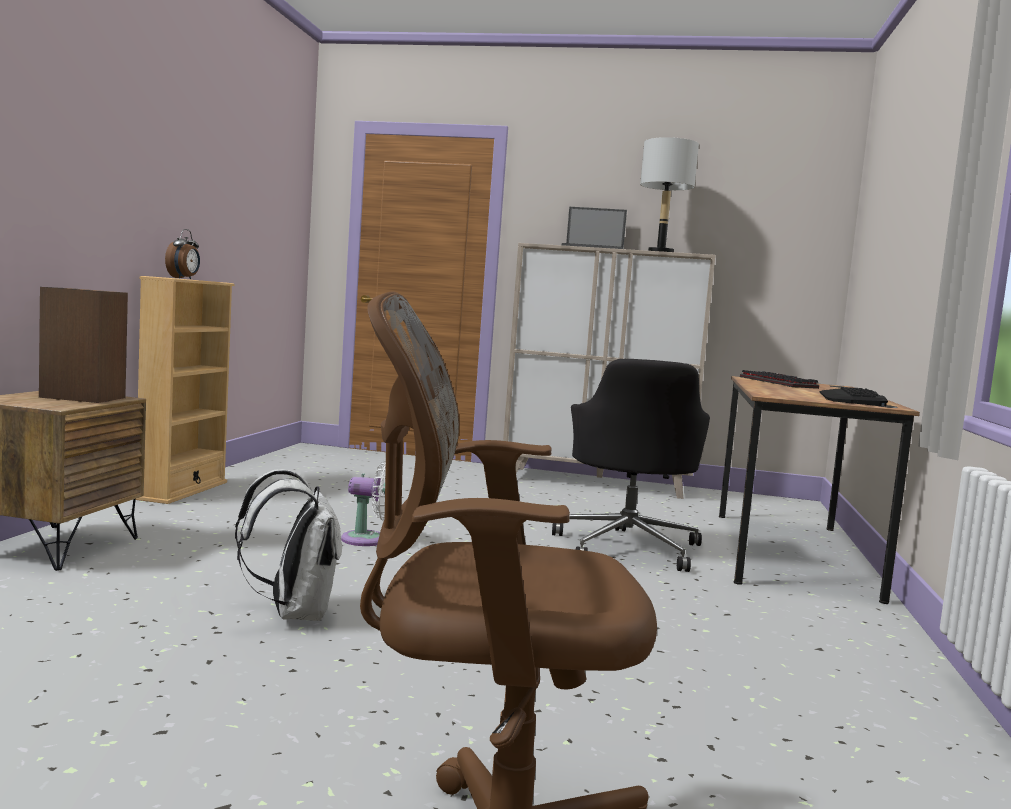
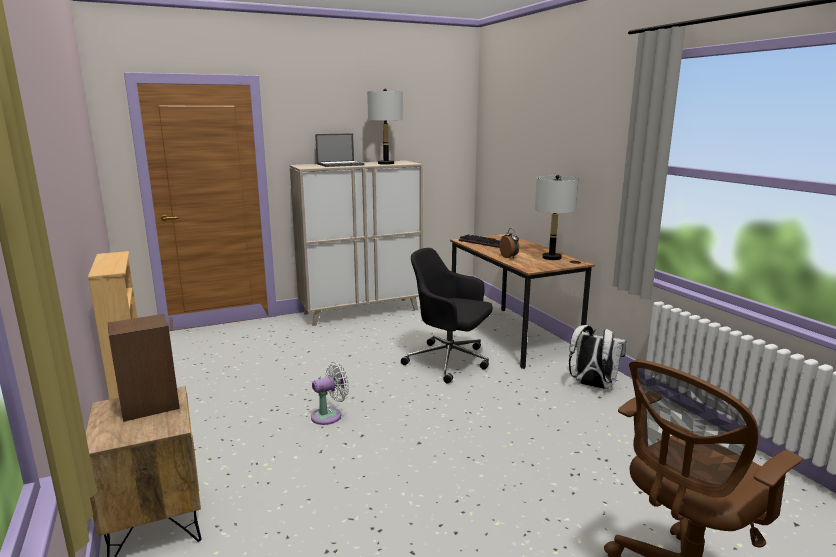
camera: 35 degrees left, 10 degrees up
alarm clock [165,229,200,279] -> alarm clock moved to [499,228,519,259]
white backpack [235,469,342,621] -> white backpack moved to [569,325,626,389]
black office chair [552,359,710,572] -> black office chair turned 150 degrees clockwise [401,248,493,384]
keyboard [819,387,888,406] -> grey table lamp [535,175,579,260]

